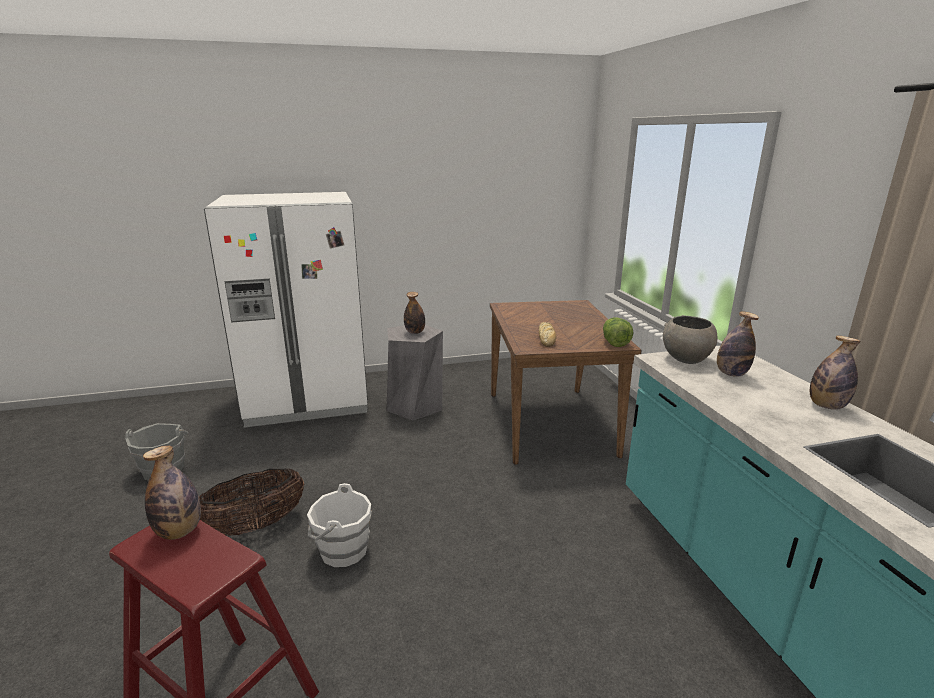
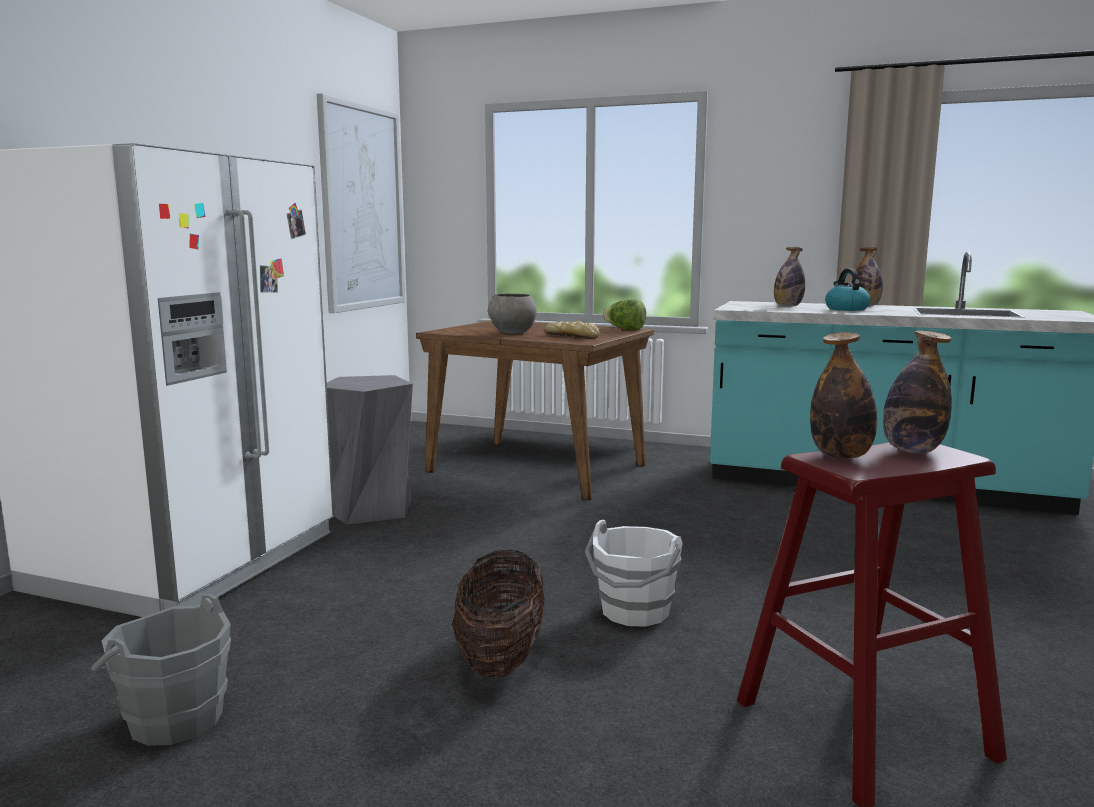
camera: 55 degrees left, 10 degrees down
bottle [404,292,425,334] -> bottle moved to [883,330,952,453]
grey bowl [663,315,717,364] -> grey bowl moved to [488,293,537,334]
none -> picture [317,93,405,313]
none -> kettle [825,268,870,311]

